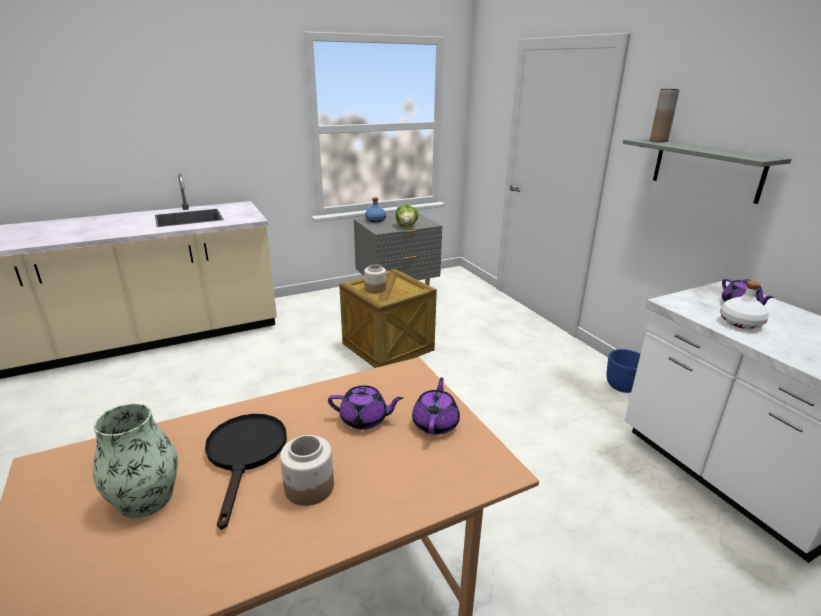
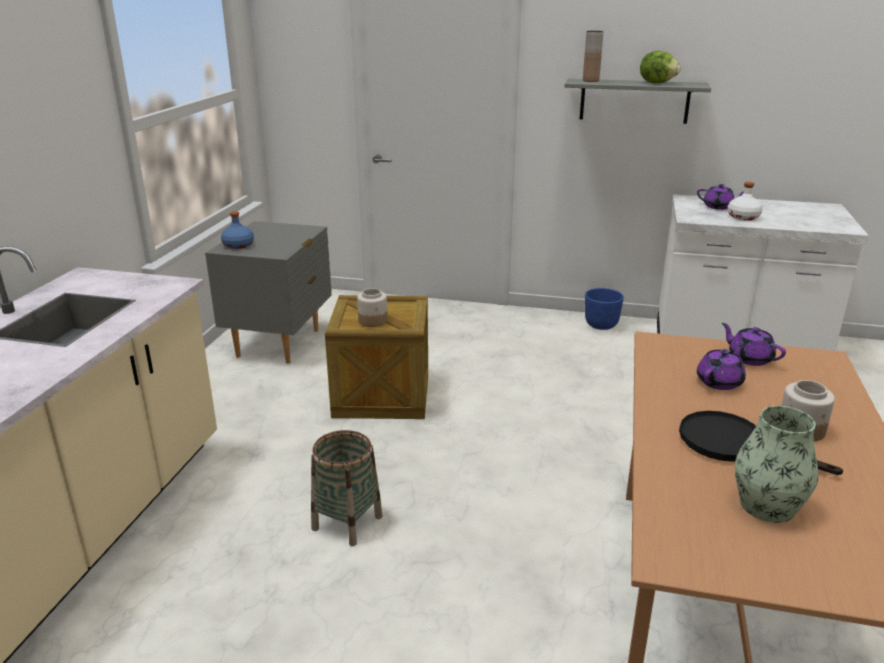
camera: 50 degrees left, 0 degrees up
lettuce [396,205,419,227] -> lettuce moved to [640,51,681,83]
none -> basket [311,430,382,546]

